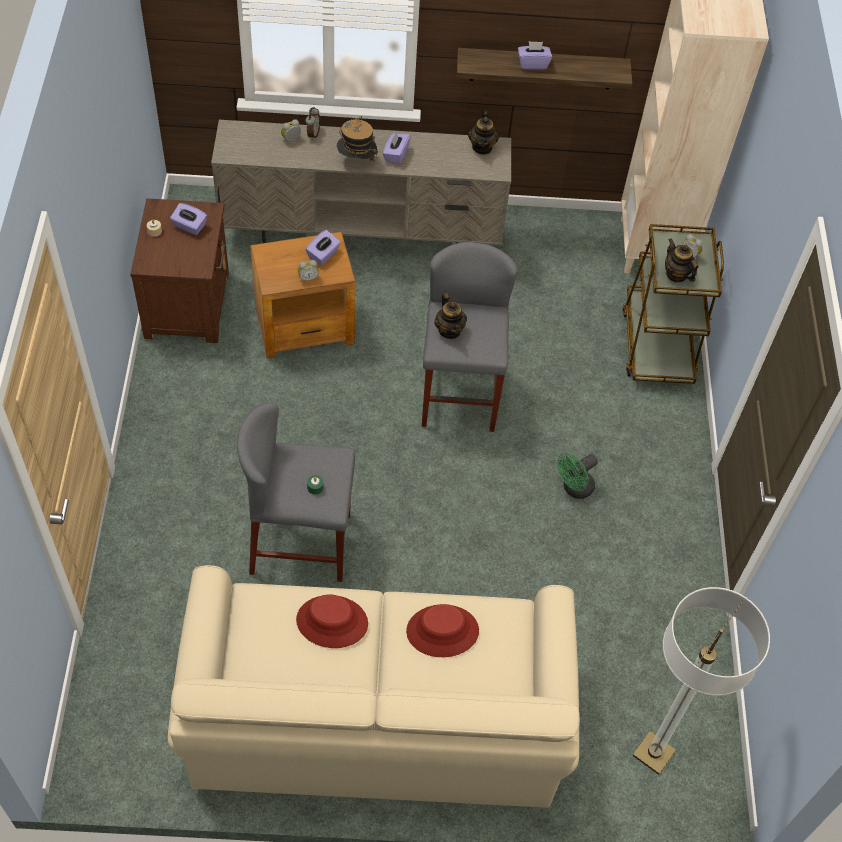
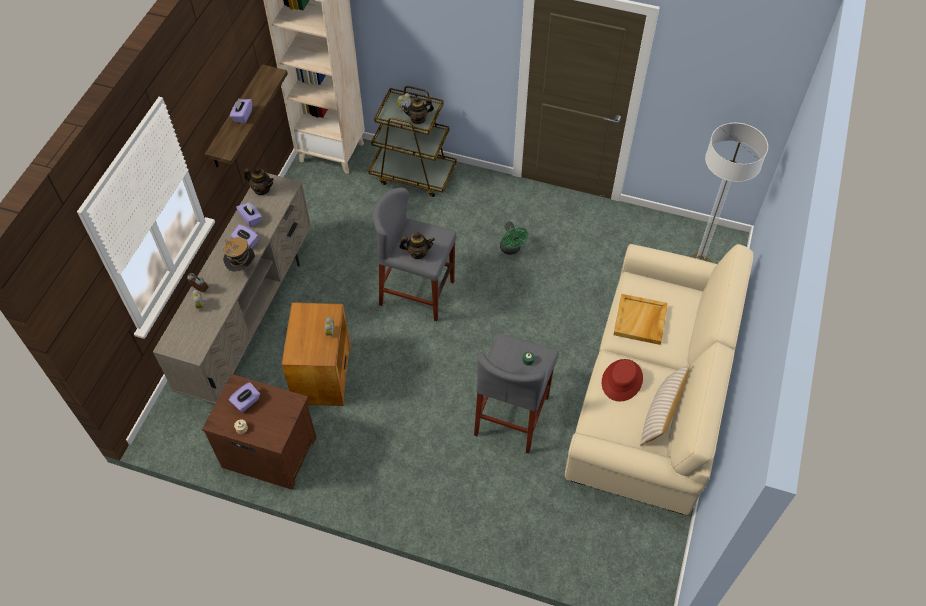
camera: 70 degrees left, 0 degrees up
purple tissue box [306,230,341,265] -> purple tissue box moved to [236,202,262,227]
red hat [406,604,479,657] -> beige tray [613,294,668,345]
none -> beige pillow [640,364,690,446]

